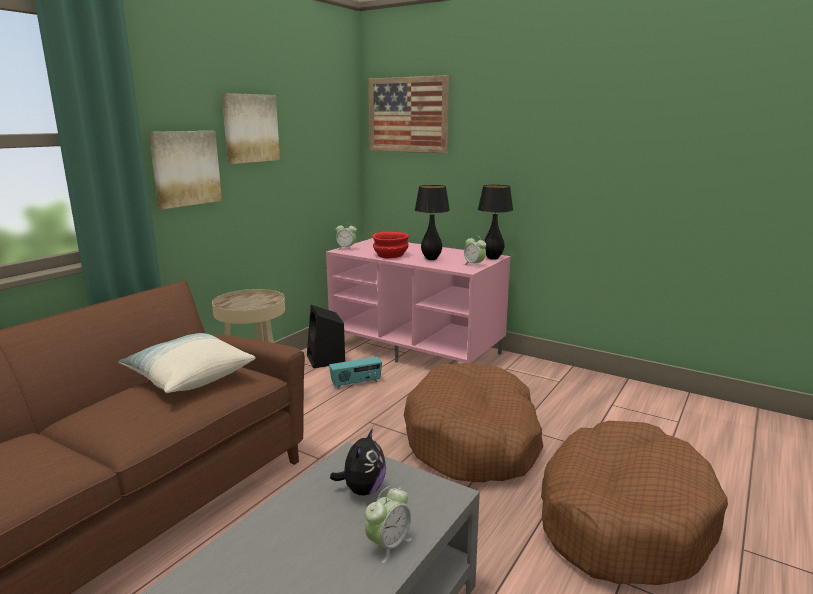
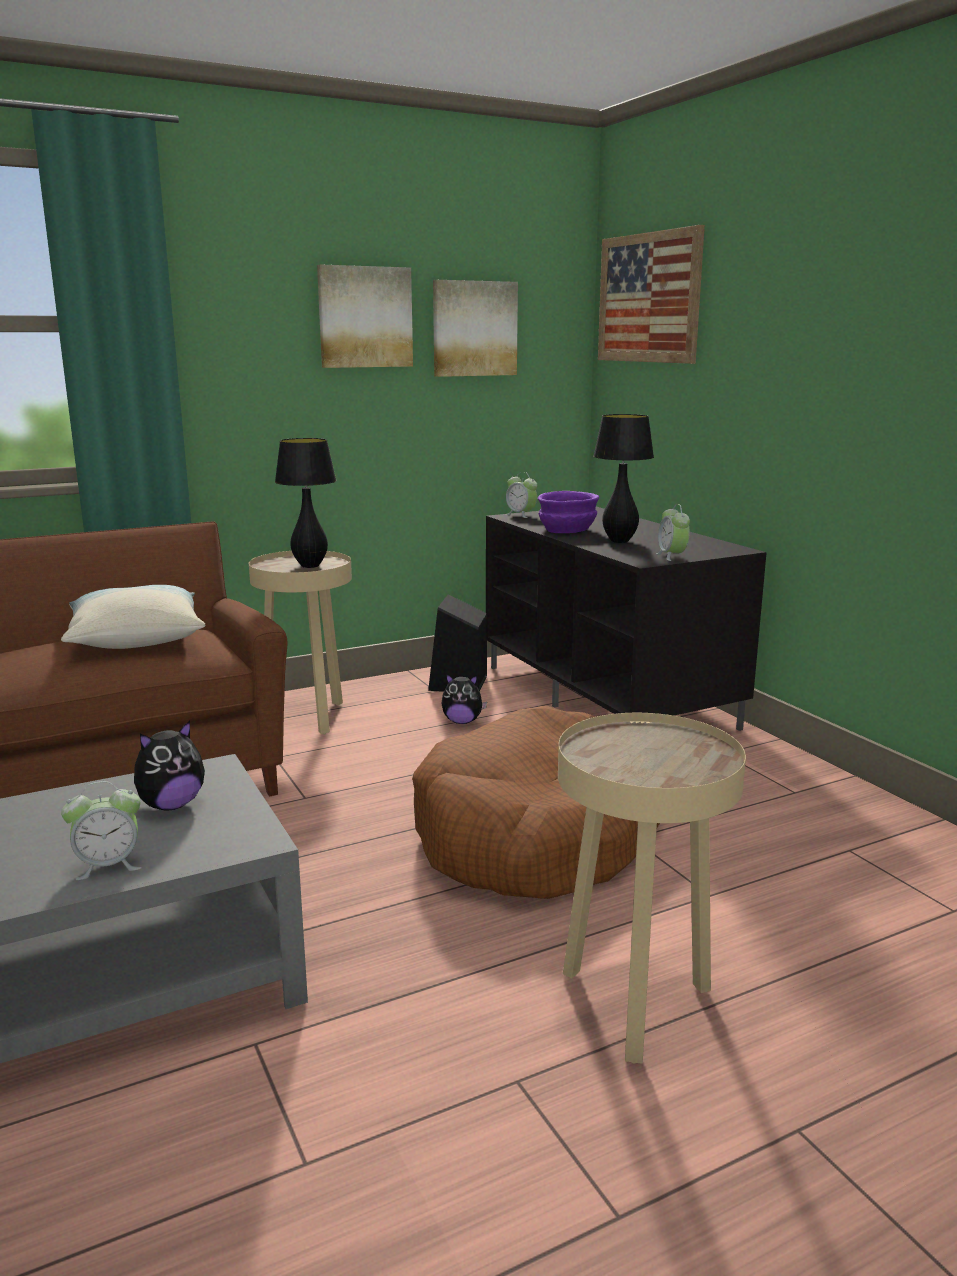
camera: 30 degrees right, 0 degrees up
picture [149,131,222,209] -> picture moved to [433,280,518,377]
pink tv stand [326,238,510,364] -> black tv stand [486,507,767,731]
radio [329,357,382,389] -> plush toy [442,674,487,724]
red bowl [372,232,409,258] -> purple bowl [538,491,599,533]
black table lamp [478,185,513,260] -> black table lamp moved to [275,438,336,568]
brown dog bed [541,421,728,585] -> beige side table [558,713,746,1064]

